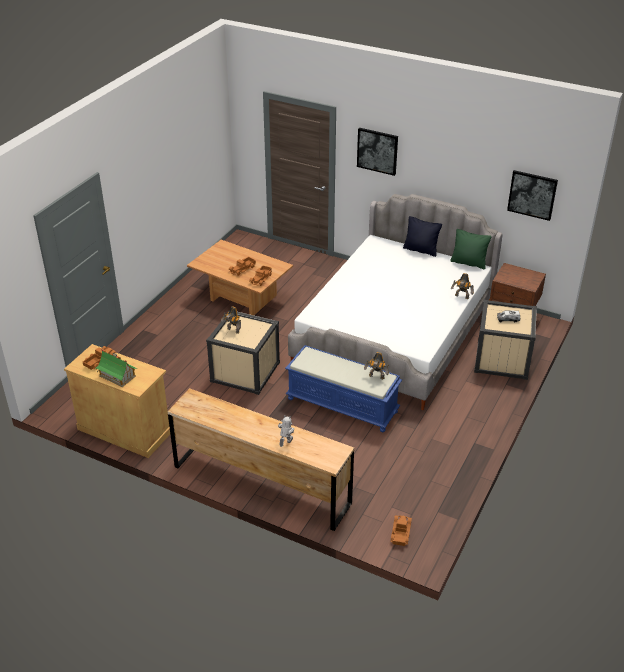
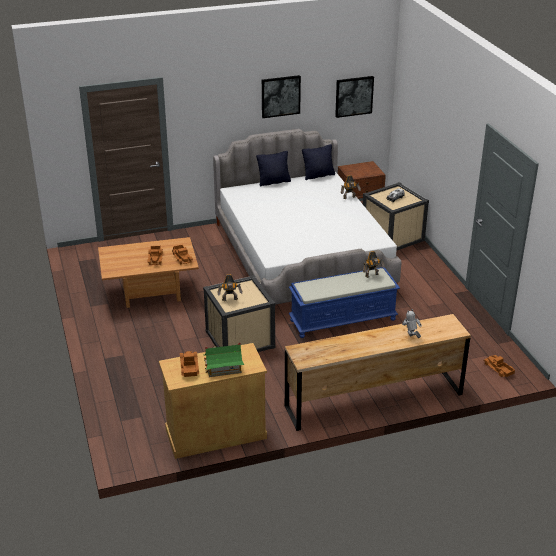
camera: 45 degrees left, 5 degrees down
picture [357,128,398,176] -> picture moved to [262,75,301,118]
green pillow [450,229,491,269] -> black pillow [302,144,335,180]

